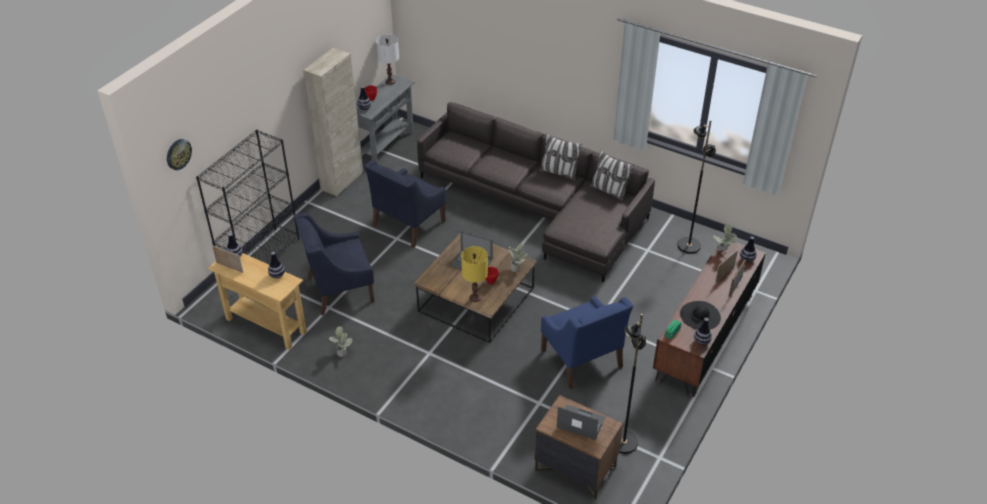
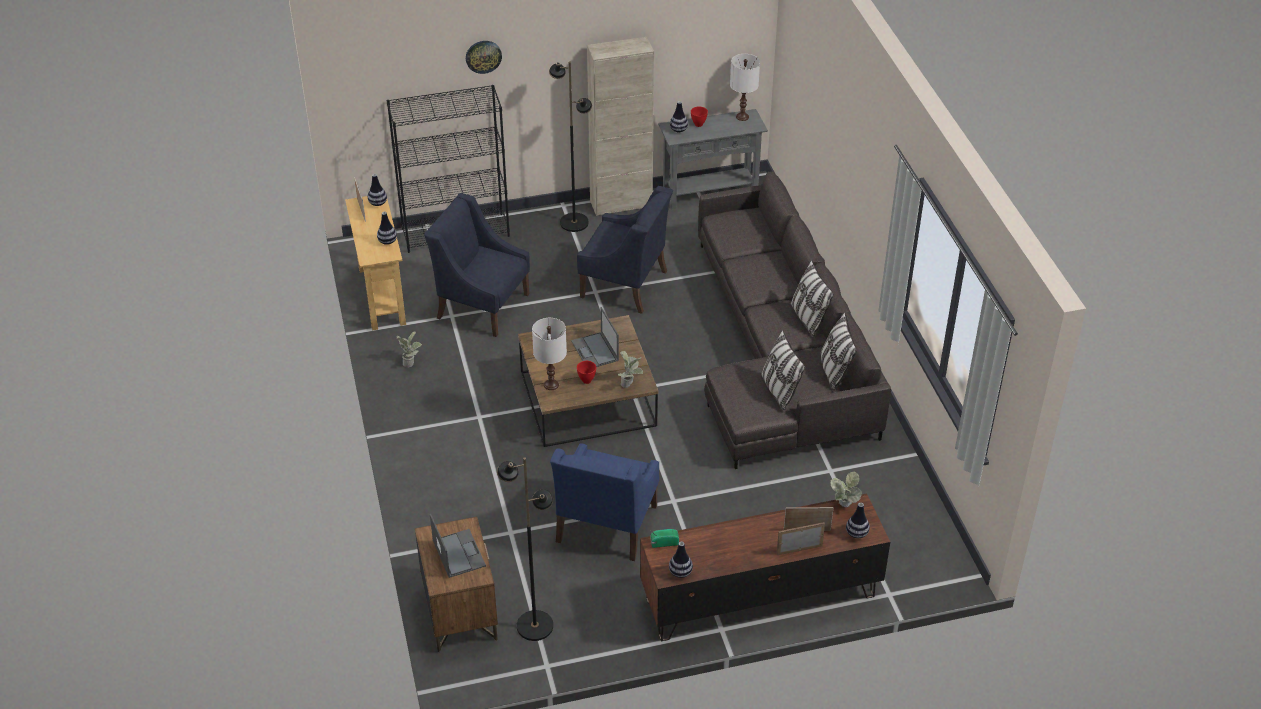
camera: 45 degrees right, 0 degrees up
wall clock [167,139,192,170] -> wall clock moved to [466,41,502,74]
blue armchair [364,160,446,248] -> blue armchair turned 150 degrees counterclockwise [577,186,673,314]
yellow table lamp [461,246,488,302] -> white table lamp [532,318,567,390]
black floor lamp [677,120,716,254] -> black floor lamp moved to [549,61,592,232]
black hat [680,301,721,329] -> none
none -> pillow [761,330,806,411]

